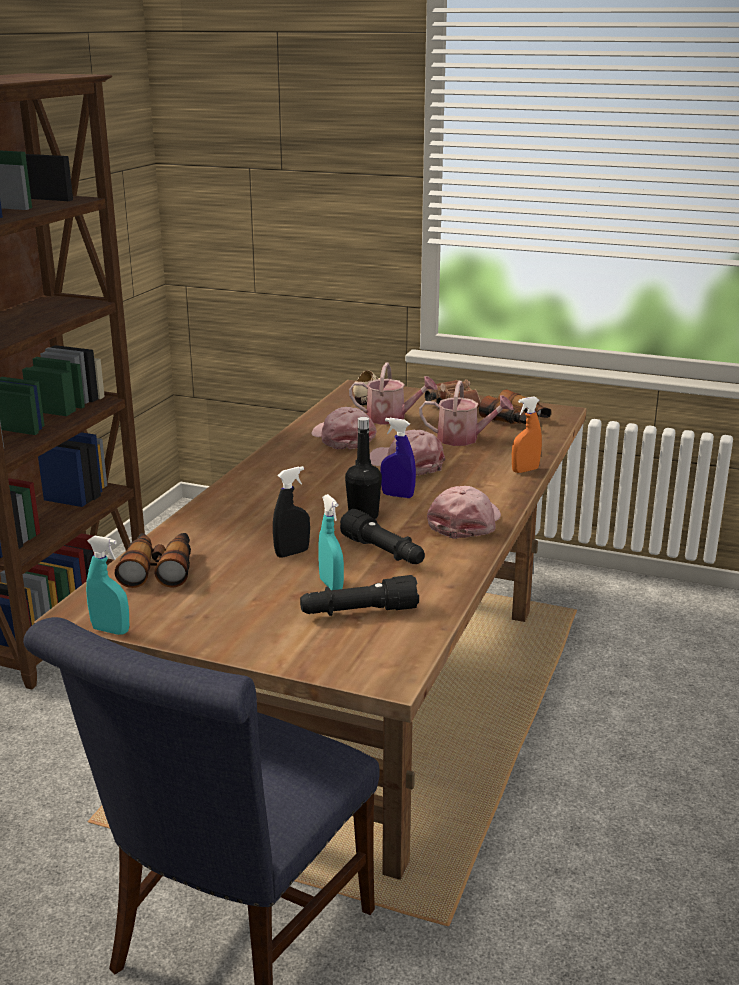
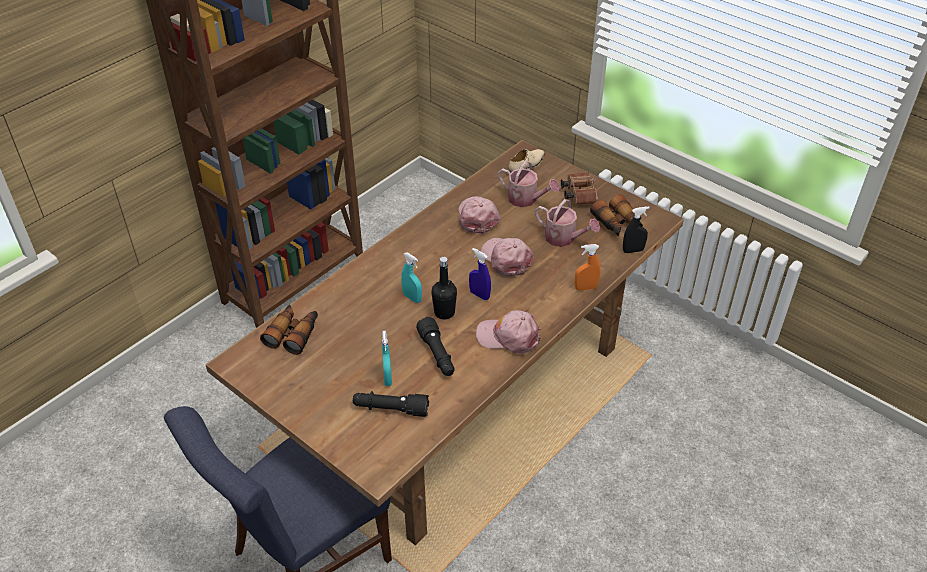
camera: 20 degrees right, 20 degrees up
turquoise spray bottle [86,535,129,635] -> turquoise spray bottle moved to [401,252,422,303]
black spray bottle [273,466,310,558] -> black spray bottle moved to [623,206,650,253]
pink cap [427,486,501,539] -> pink cap turned 120 degrees counterclockwise [476,310,541,354]

